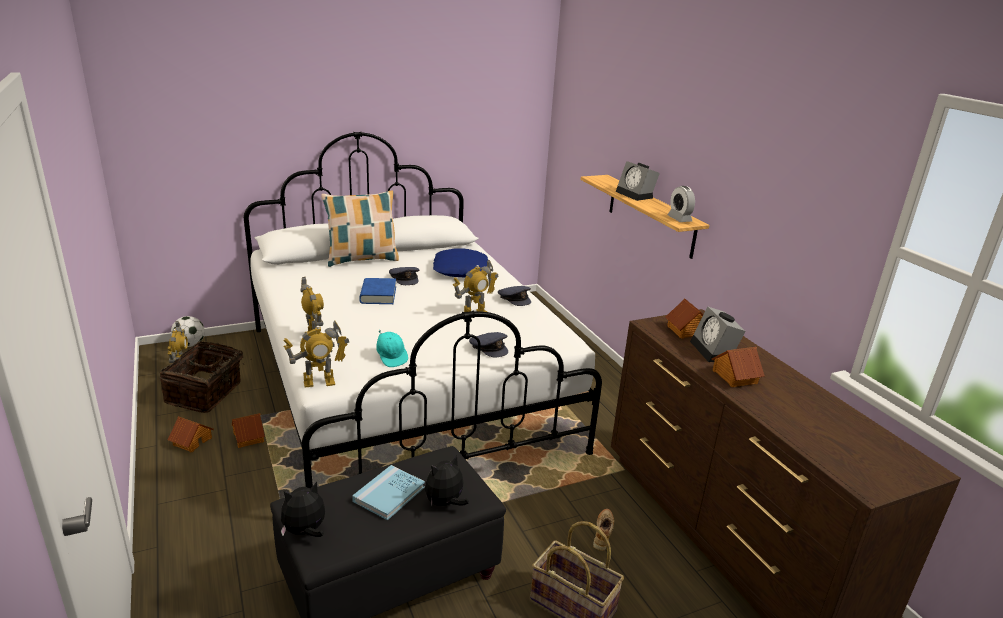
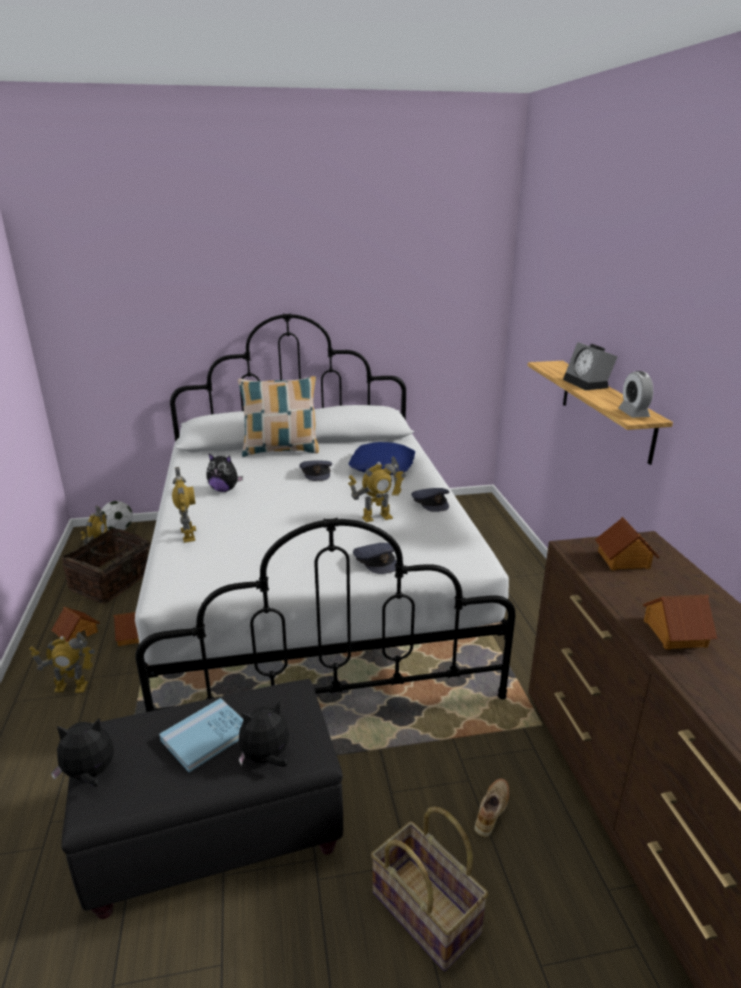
camera: 15 degrees right, 0 degrees up
toy robot [283,321,349,388] -> toy robot moved to [29,631,95,693]
blue book [359,278,396,304] -> none
turquoise cap [377,330,408,367] -> none
alarm clock [690,307,746,362] -> none
none -> plush toy [206,453,243,492]

